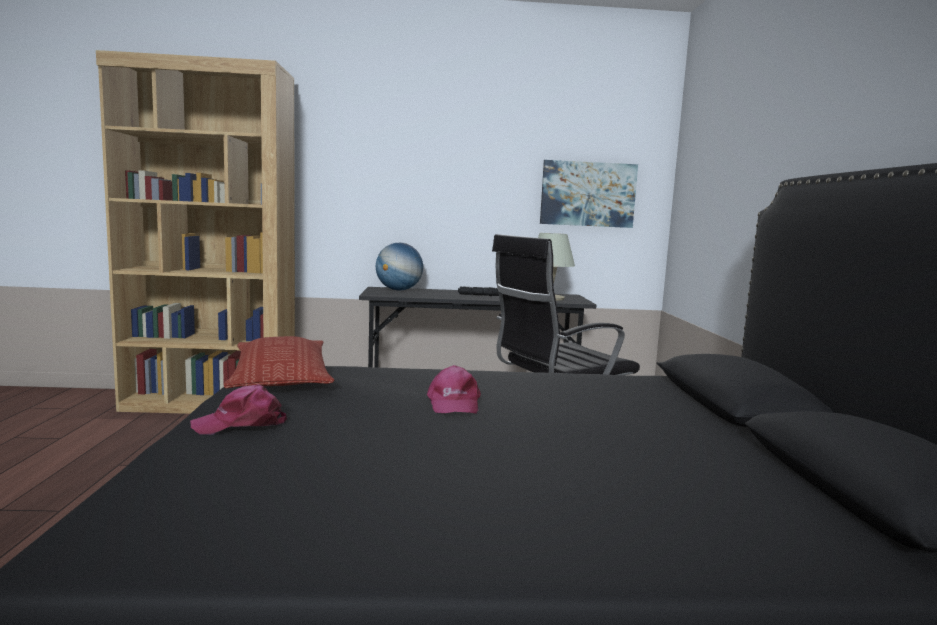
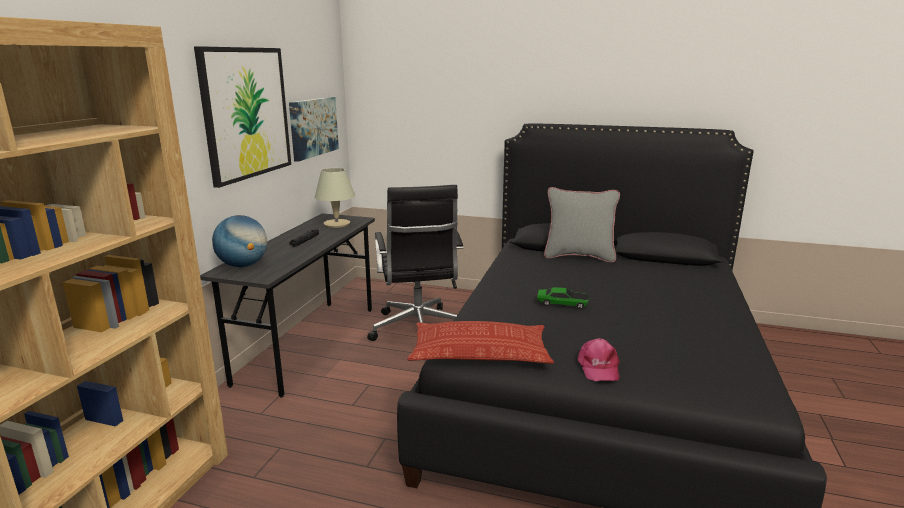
camera: 70 degrees left, 10 degrees up
pink cap [427,365,481,414] -> toy car [537,287,589,309]
none -> picture [194,46,291,188]
none -> grey pillow [544,187,620,263]

